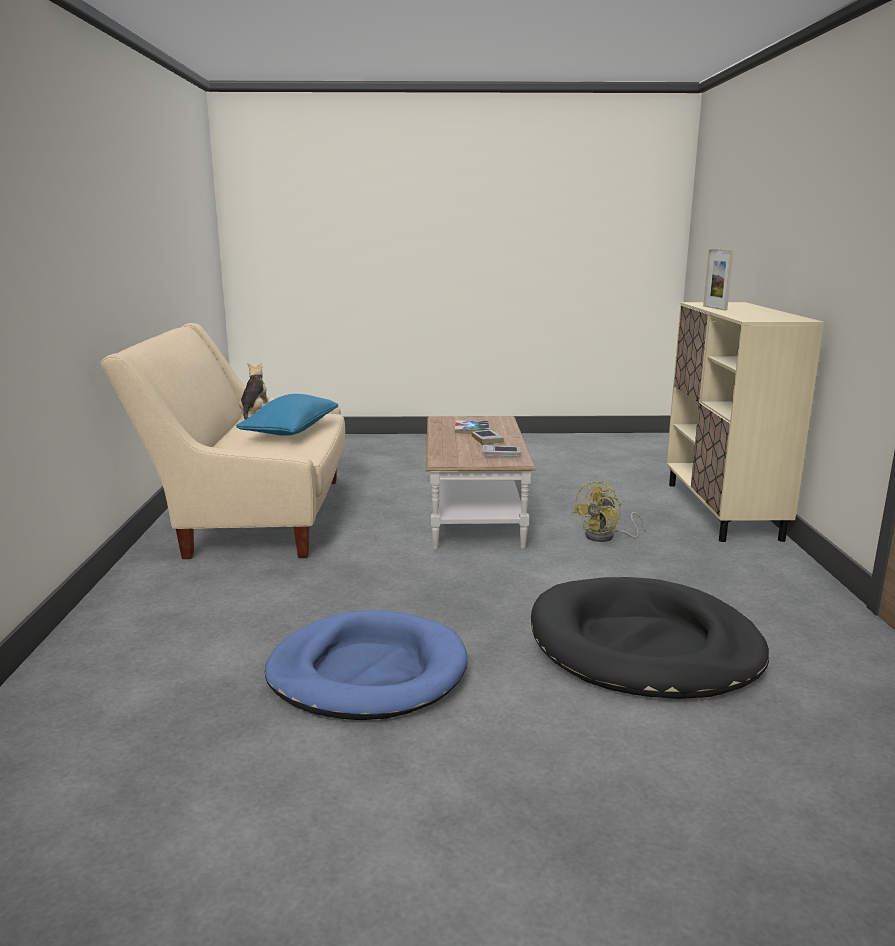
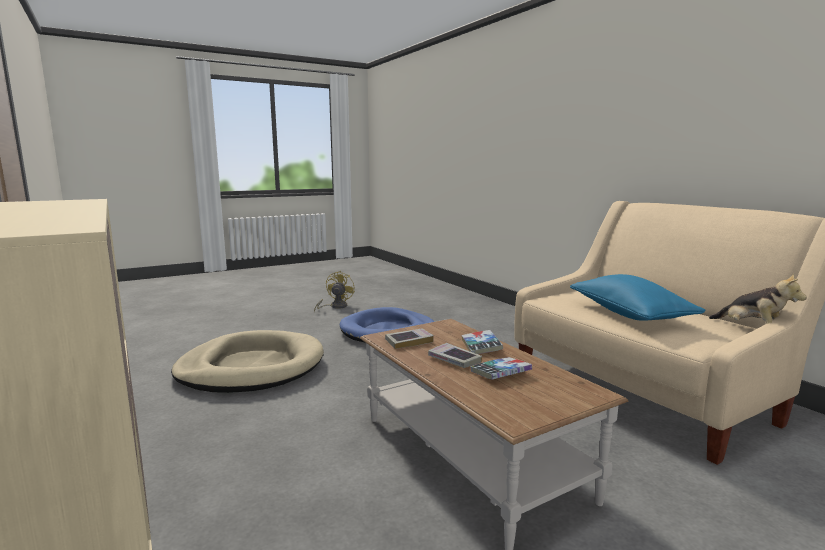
camera: 150 degrees right, 5 degrees down
black dog bed [531,577,769,699] -> beige dog bed [171,330,324,393]
yellow fan [573,481,646,542] -> yellow fan moved to [314,271,355,313]
picture frame [703,249,734,310] -> none
none -> book [461,330,503,354]

